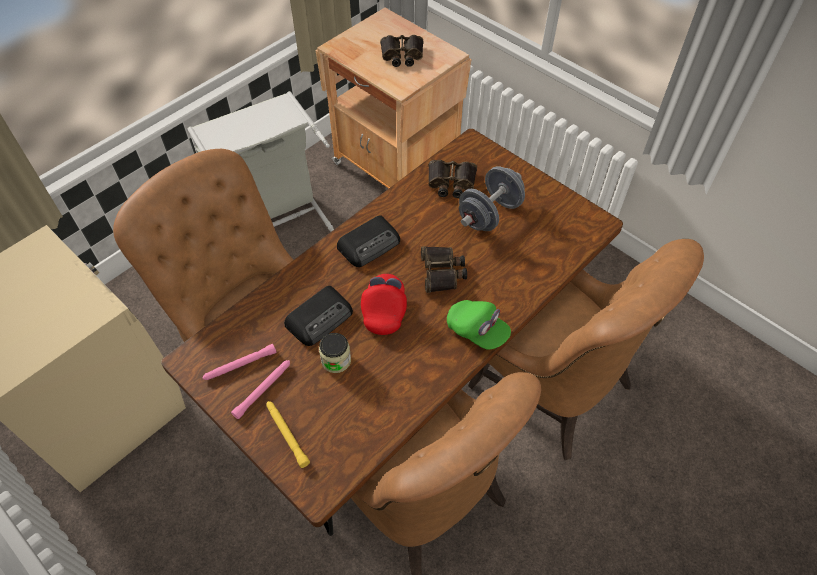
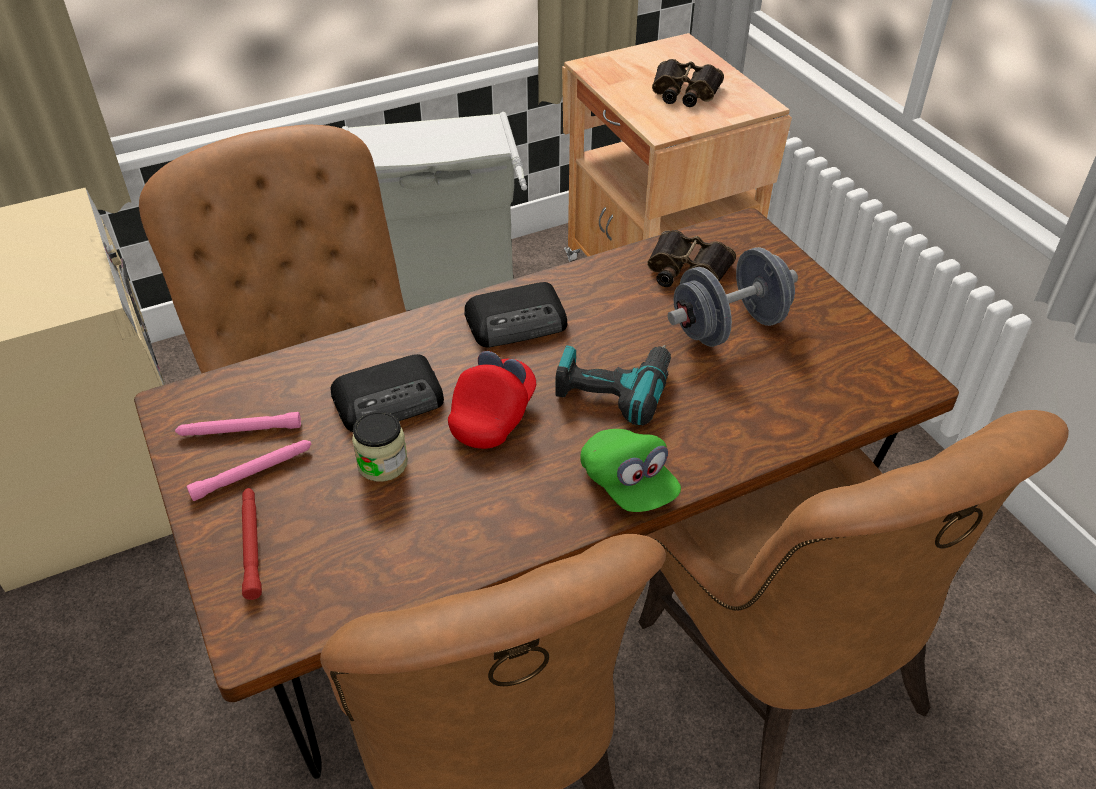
camera: 20 degrees right, 10 degrees down
yellow flashlight [267,401,310,468] -> red flashlight [242,488,262,600]
binoculars [421,246,467,293] -> power drill [555,345,671,425]

